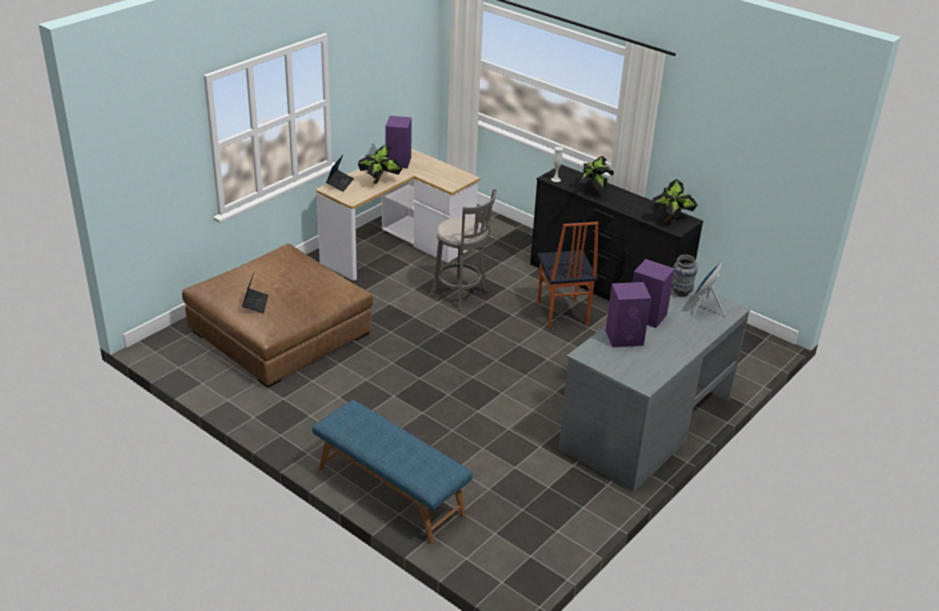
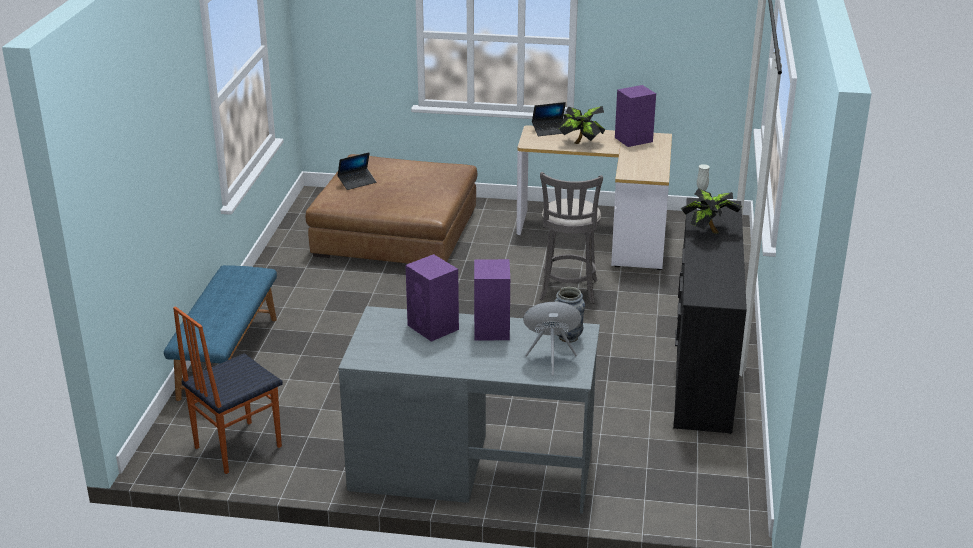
camera: 60 degrees right, 5 degrees down
chair [537,222,598,328] -> chair moved to [173,306,283,474]
potted plant [652,179,697,222] -> none

